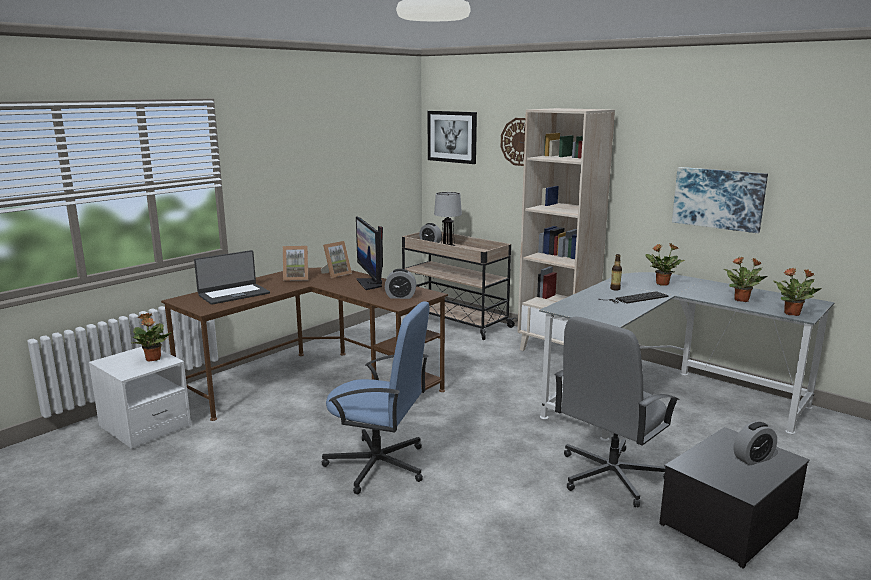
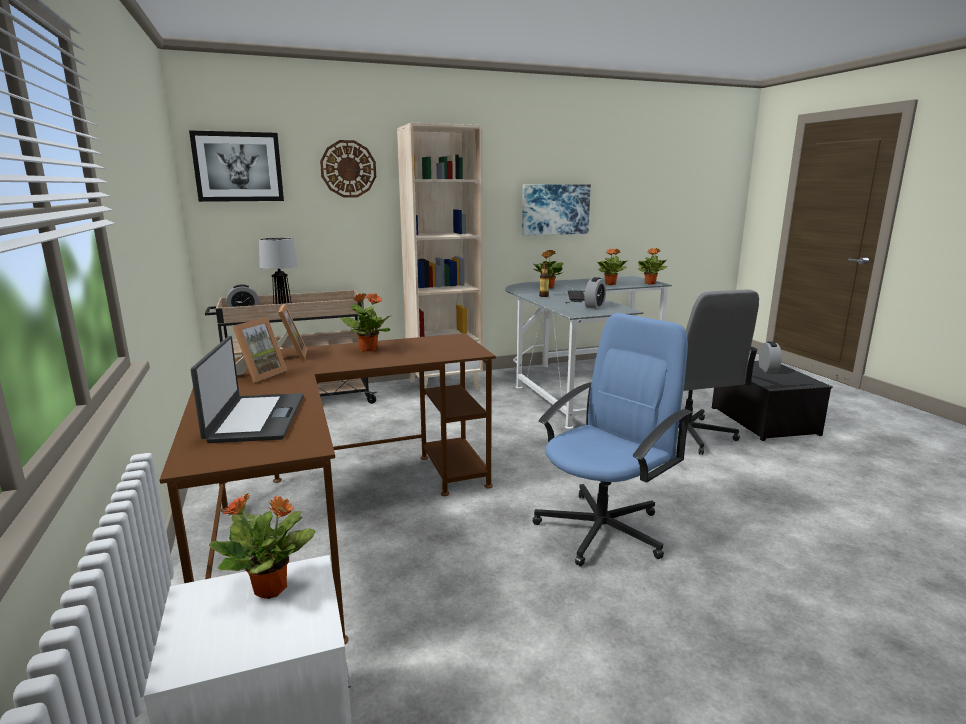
camera: 60 degrees left, 0 degrees up
monitor [356,216,383,290] -> potted plant [340,293,390,352]
alarm clock [385,269,416,299] -> alarm clock moved to [584,277,606,309]

